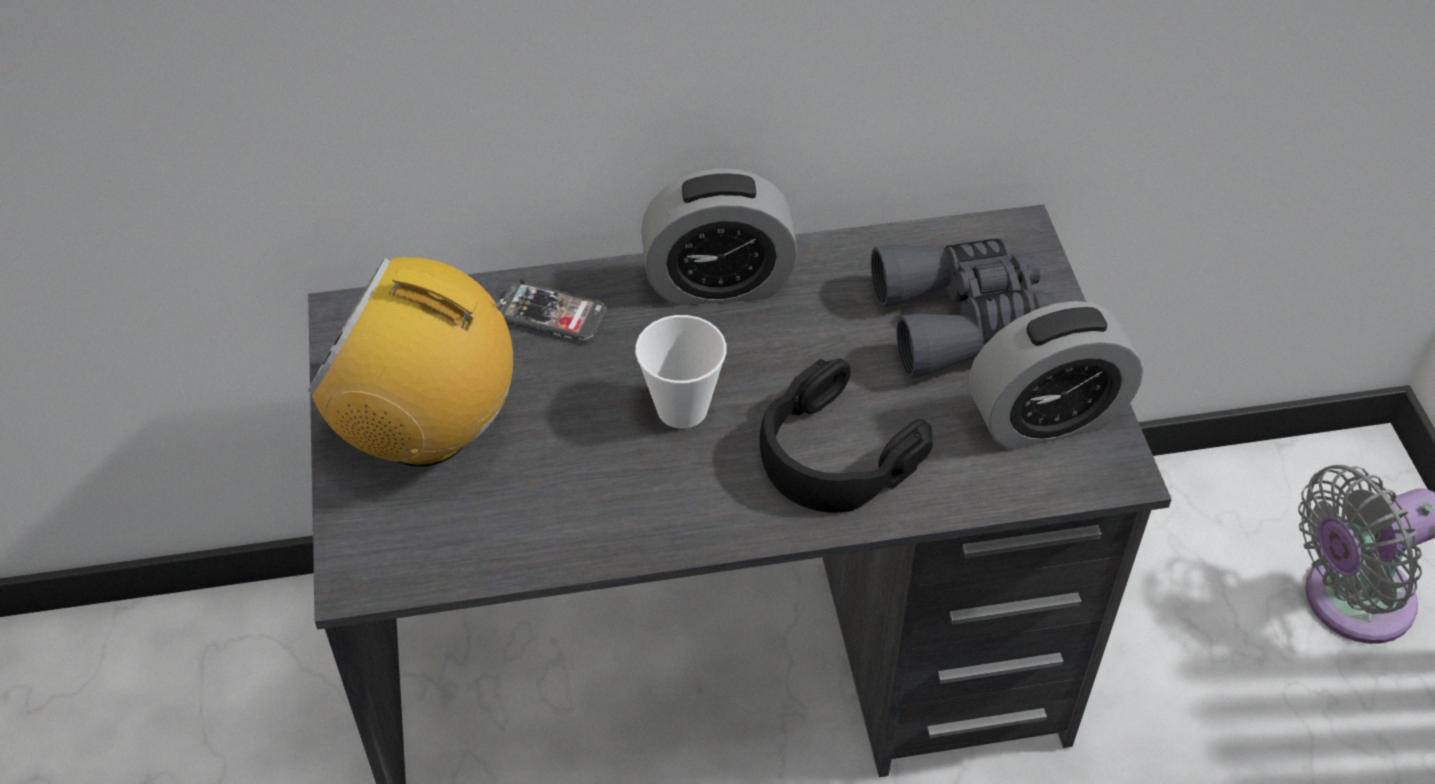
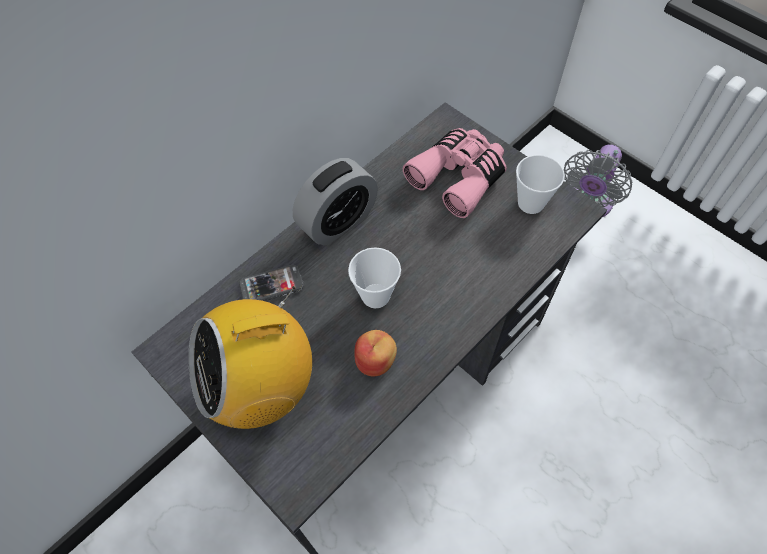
camera: 35 degrees left, 10 degrees up
black headphones [760,358,933,513] -> none
grey binoculars [871,239,1056,378] -> pink binoculars [403,128,507,218]
alarm clock [968,301,1143,450] -> cup [516,155,565,214]
none -> apple [355,330,397,376]

